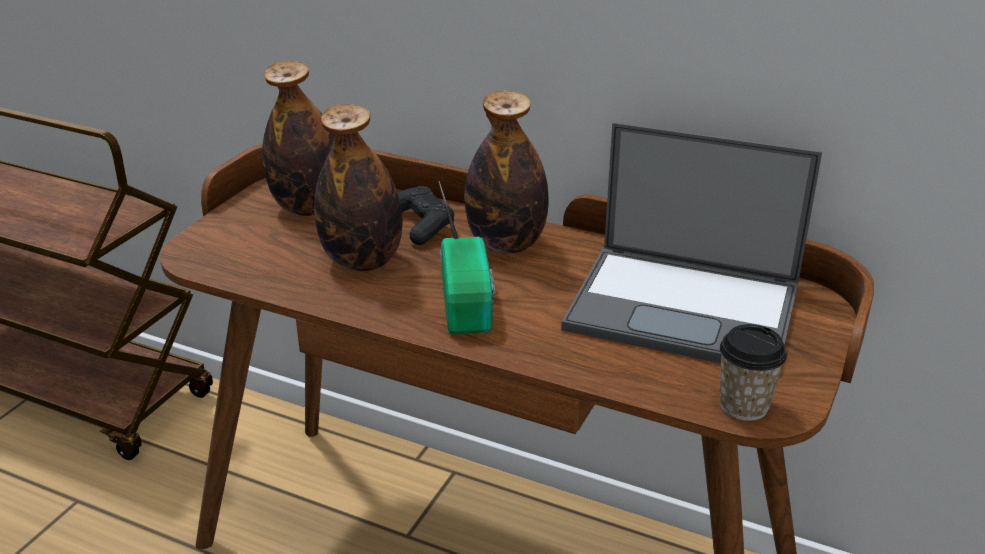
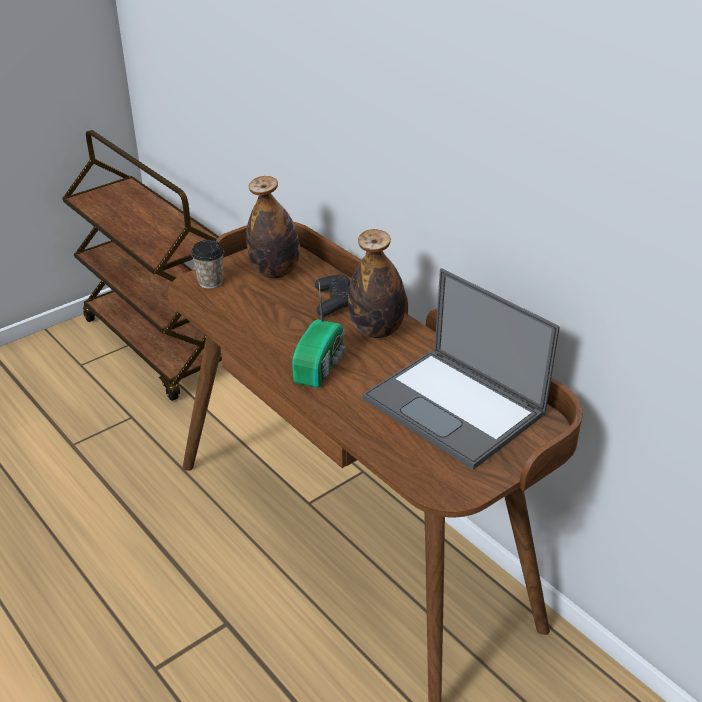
camera: 25 degrees right, 5 degrees up
bottle [314,104,402,271] -> none
cup [719,324,787,421] -> cup moved to [191,240,224,289]

